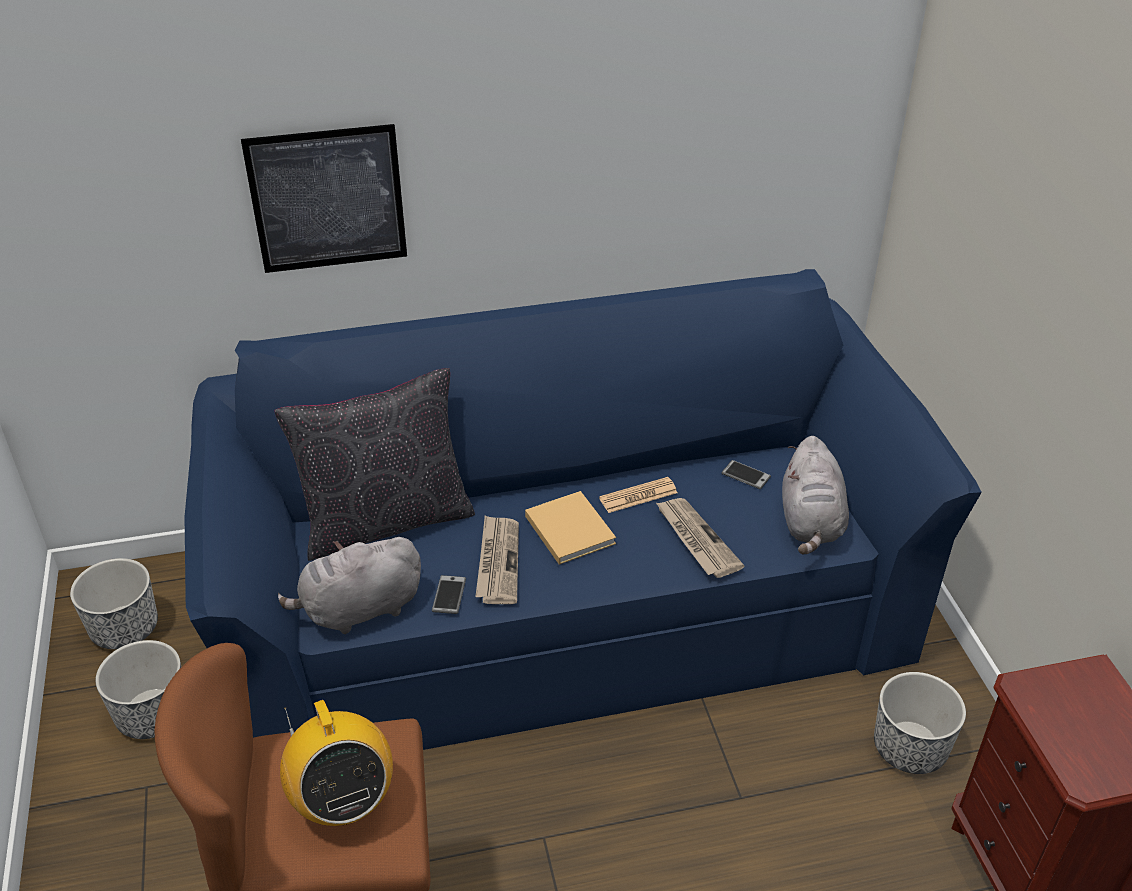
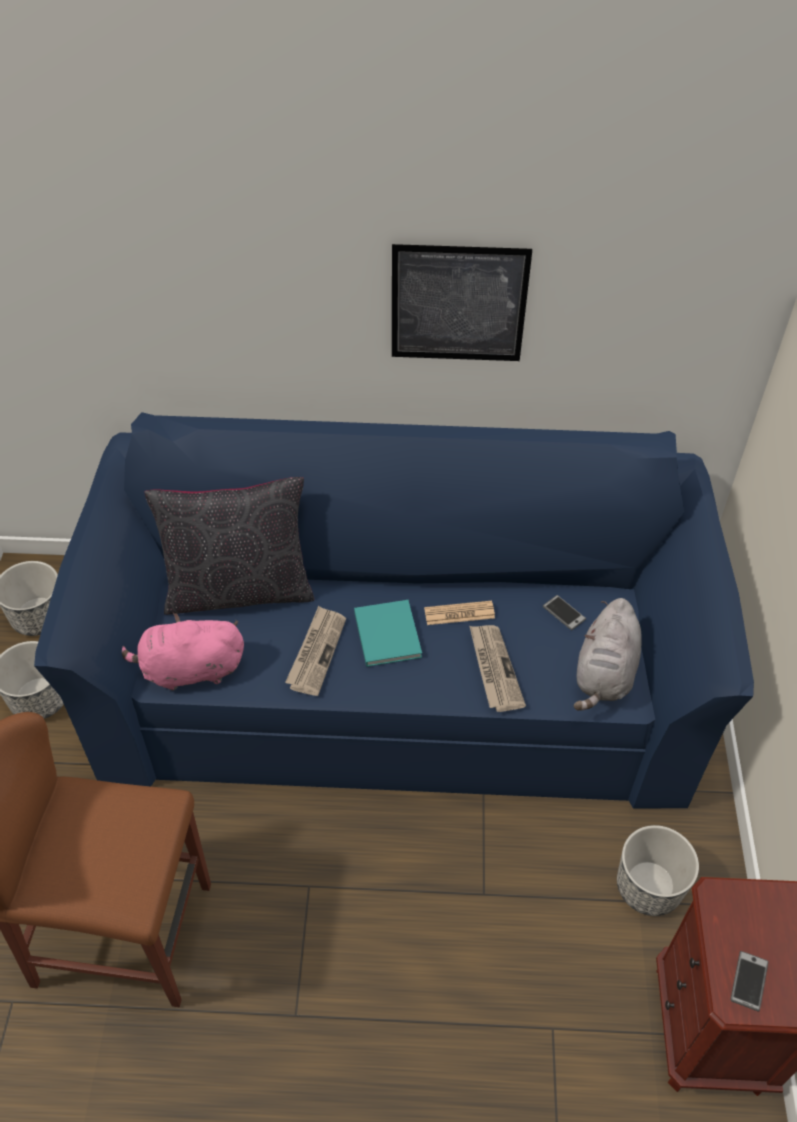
camera: 15 degrees right, 10 degrees up
picture [241,124,407,273] -> picture moved to [392,244,532,361]
grey plush toy [278,537,421,634] -> pink plush toy [122,613,244,691]
radio [280,700,393,826] -> none
phone [432,575,466,614] -> phone moved to [730,951,768,1011]
beige book [525,491,616,565] -> turquoise book [354,600,422,667]

